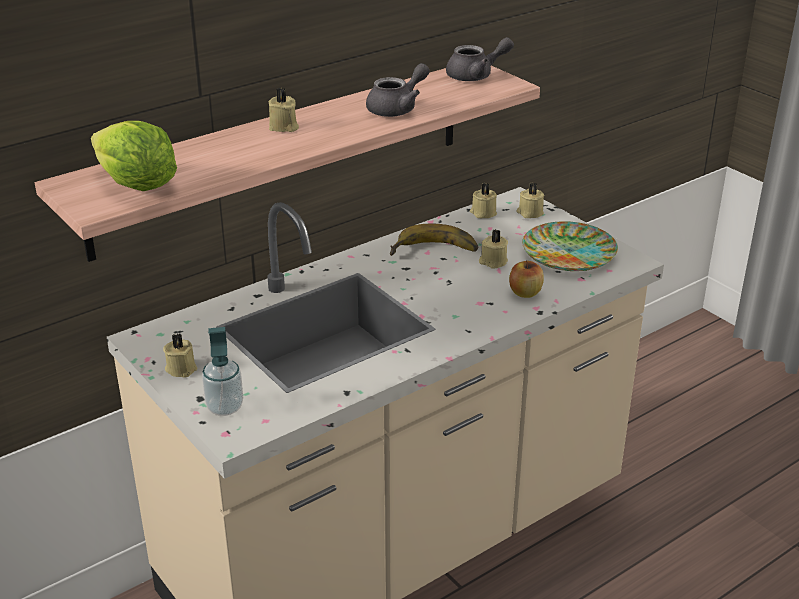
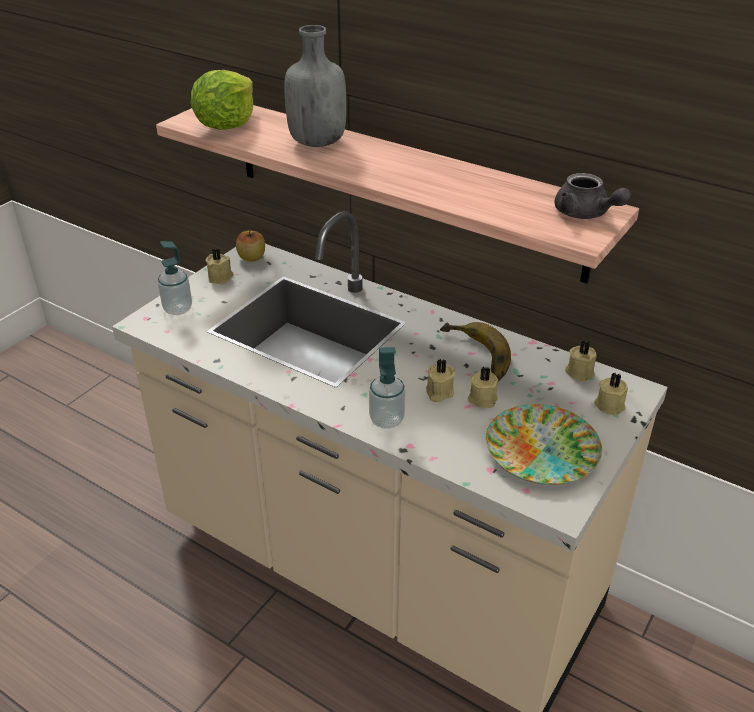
camera: 70 degrees right, 5 degrees up
beige candle [268,88,299,132] -> beige candle moved to [426,359,456,402]
grey teapot [366,63,429,117] -> none
apple [509,260,544,298] -> apple moved to [236,230,265,262]
none -> grey bottle [284,25,346,147]
none -> soap dispenser [369,347,406,429]

